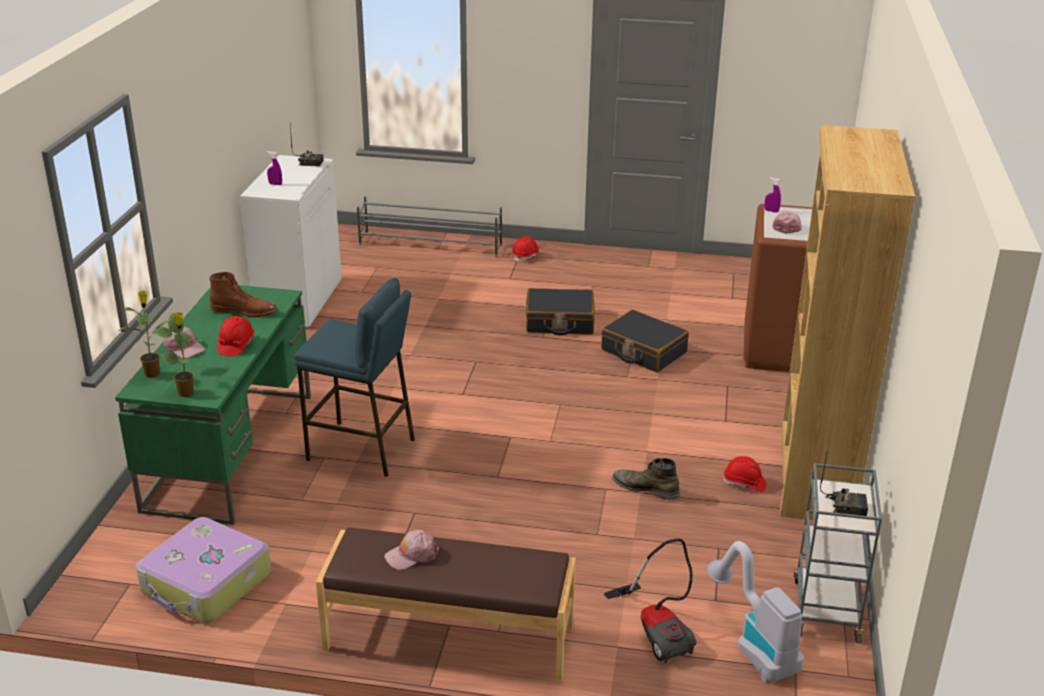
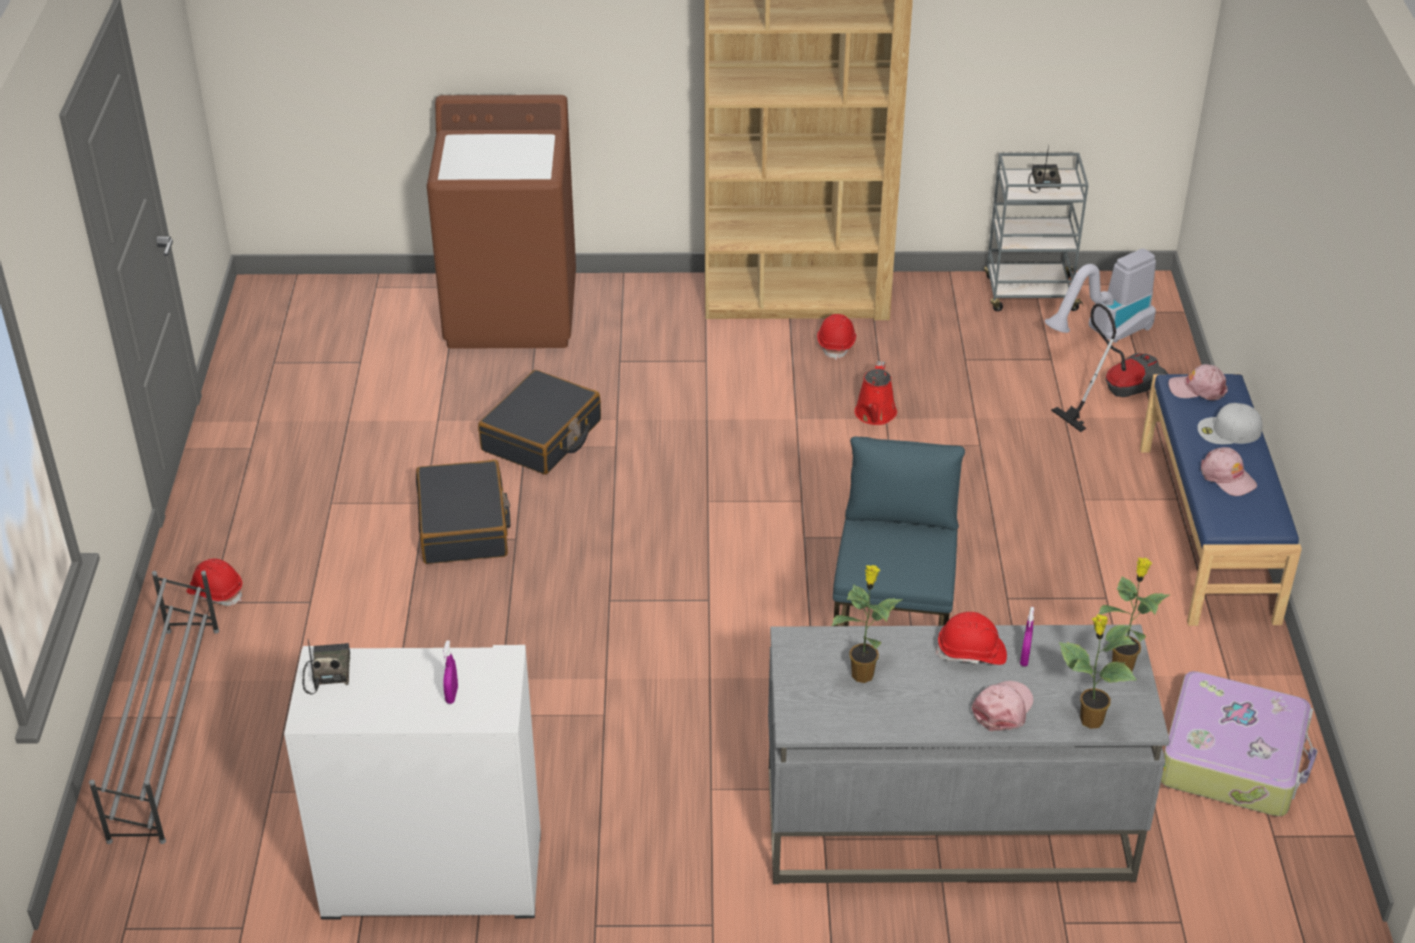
camera: 100 degrees left, 10 degrees up
green desk [115,285,311,525] -> grey desk [768,625,1170,884]
brown boot [209,272,278,318] -> potted plant [832,565,903,683]
brown bench [316,528,576,683] -> blue bench [1140,374,1302,626]
green boot [612,458,680,500] -> red watering can [855,361,897,425]
purple spray bottle [764,177,781,213] -> purple spray bottle moved to [1020,607,1034,666]
pink cap [773,211,802,234] -> pink cap moved to [1168,364,1228,400]
none -> white cap [1197,403,1262,444]

